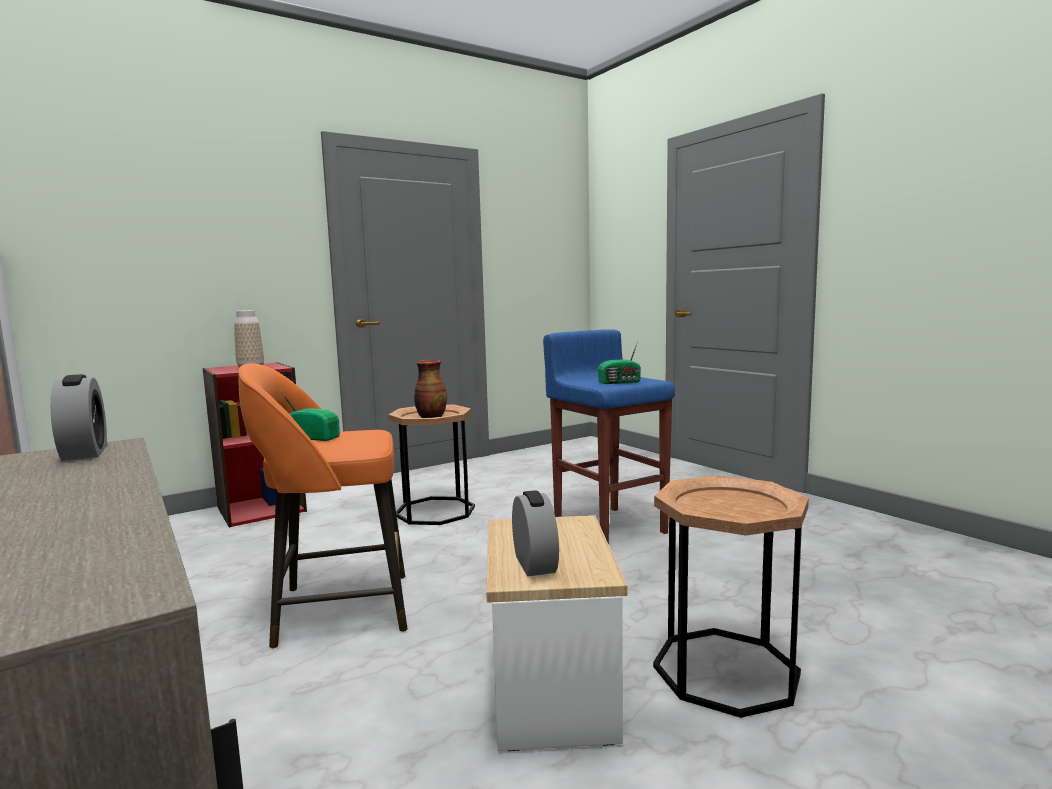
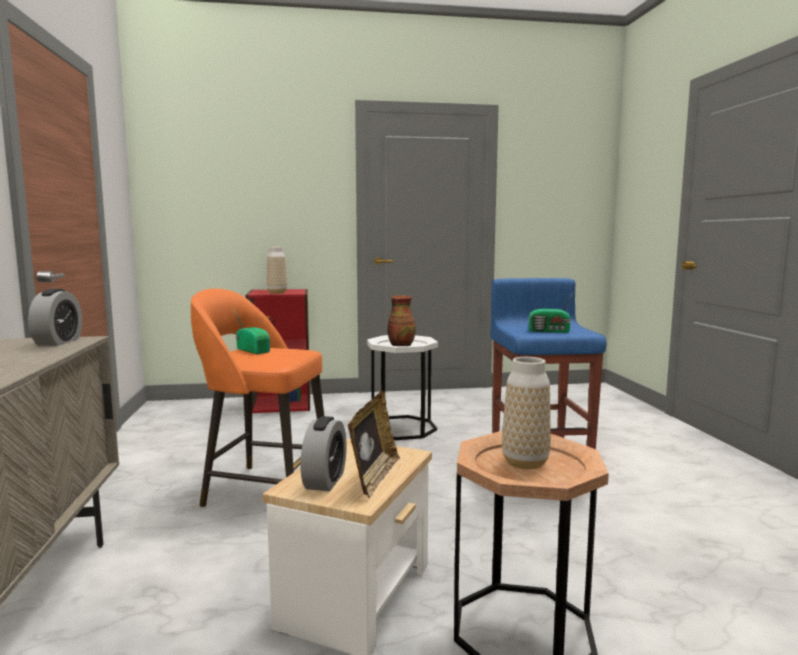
camera: 25 degrees right, 0 degrees up
brown side table [388,405,475,525] -> white side table [367,335,438,440]
none -> picture frame [348,390,400,498]
none -> vase [502,357,551,469]

